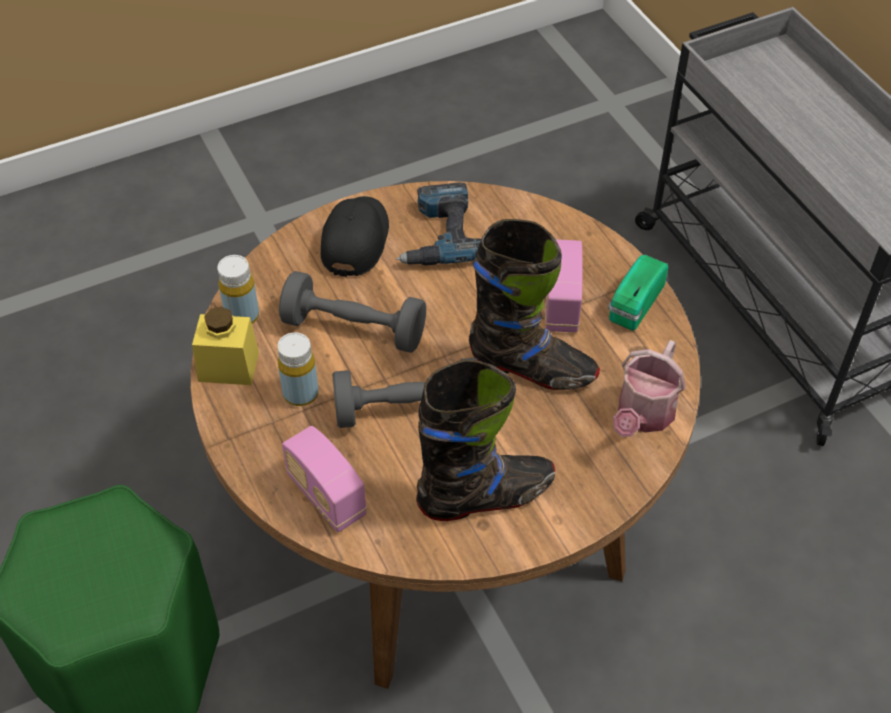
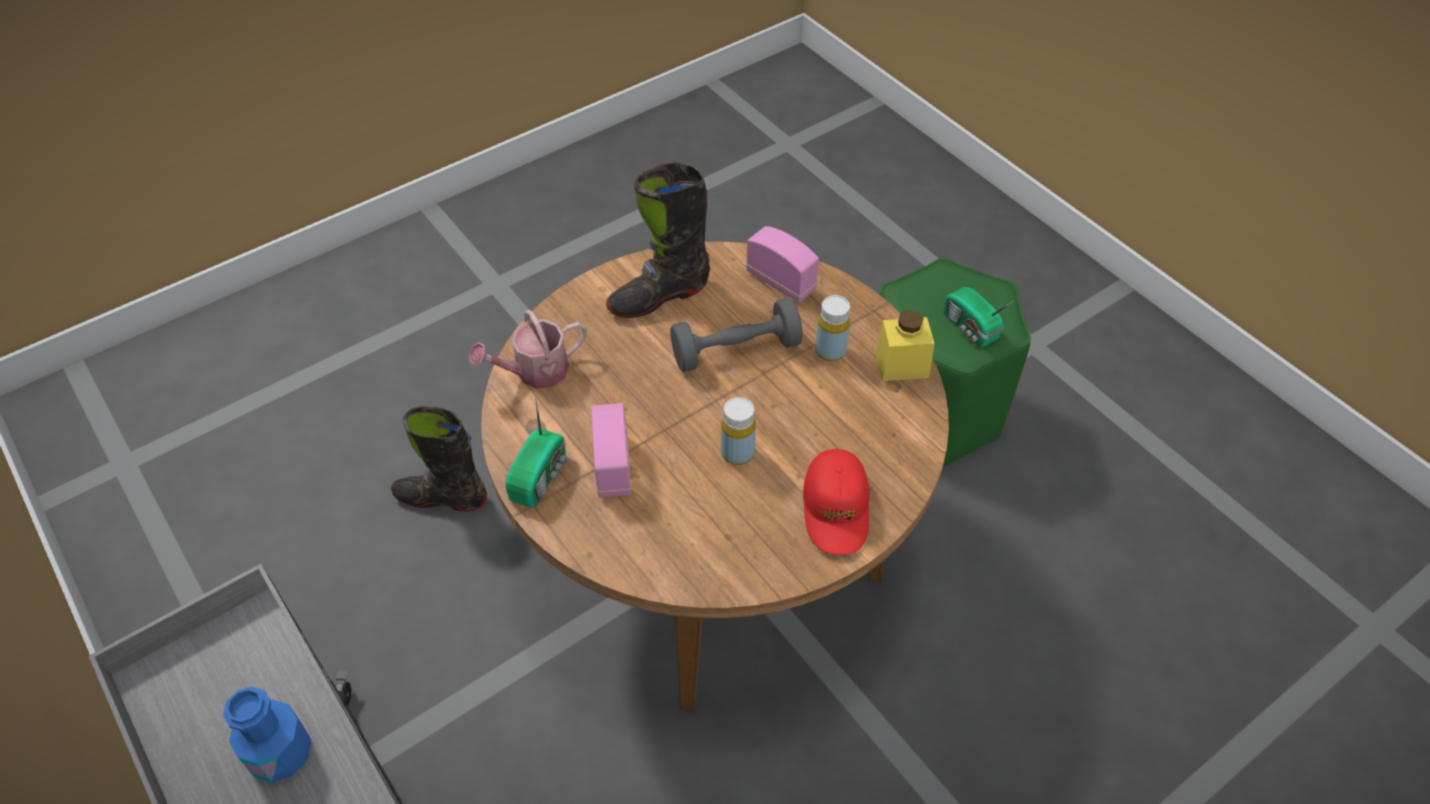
camera: 170 degrees right, 0 degrees up
yellow bottle [217,255,259,324] -> yellow bottle moved to [721,397,756,465]
grey dumbbell [279,271,426,353] -> none
black cap [321,196,389,277] -> red cap [803,448,870,555]
power drill [396,182,481,265] -> none
black boot [469,219,600,390] -> black boot moved to [391,406,487,512]
watering can [613,340,686,437] -> watering can turned 135 degrees counterclockwise [469,310,587,389]
none -> blue bottle [223,686,312,783]
none -> radio [944,287,1015,347]

